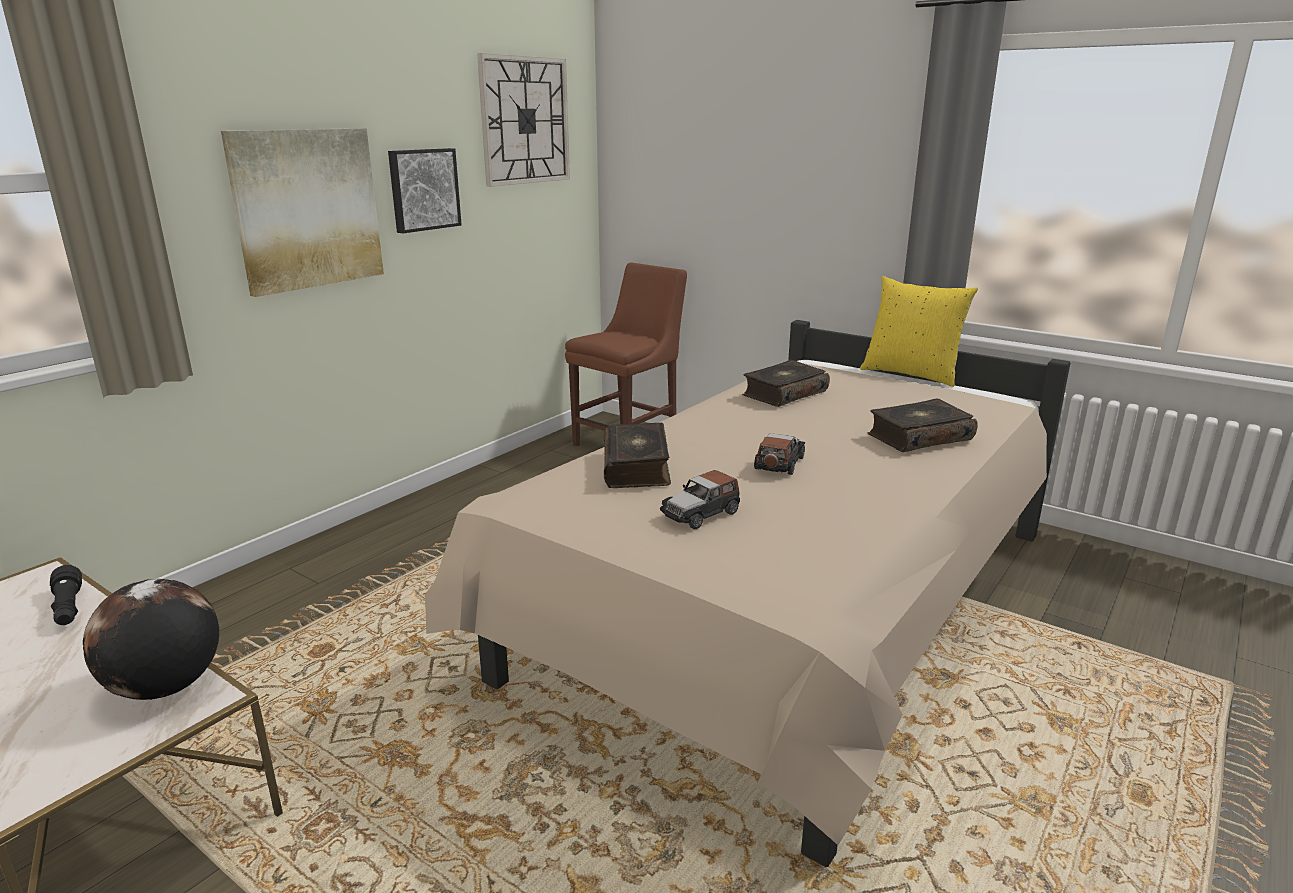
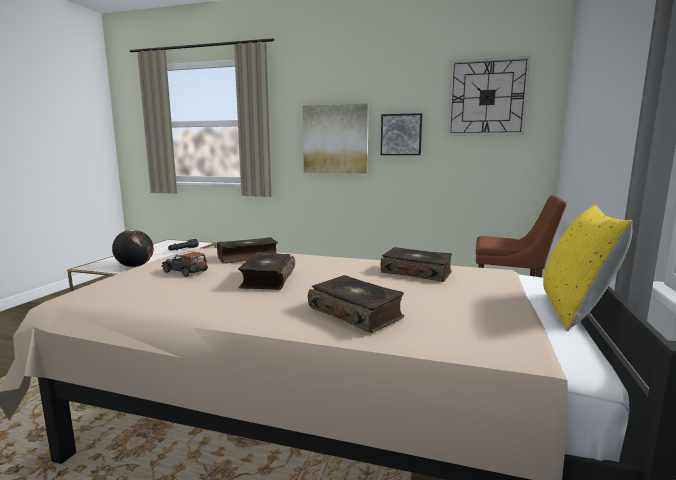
camera: 70 degrees right, 10 degrees down
toy car [754,433,805,475] -> book [238,252,295,290]

